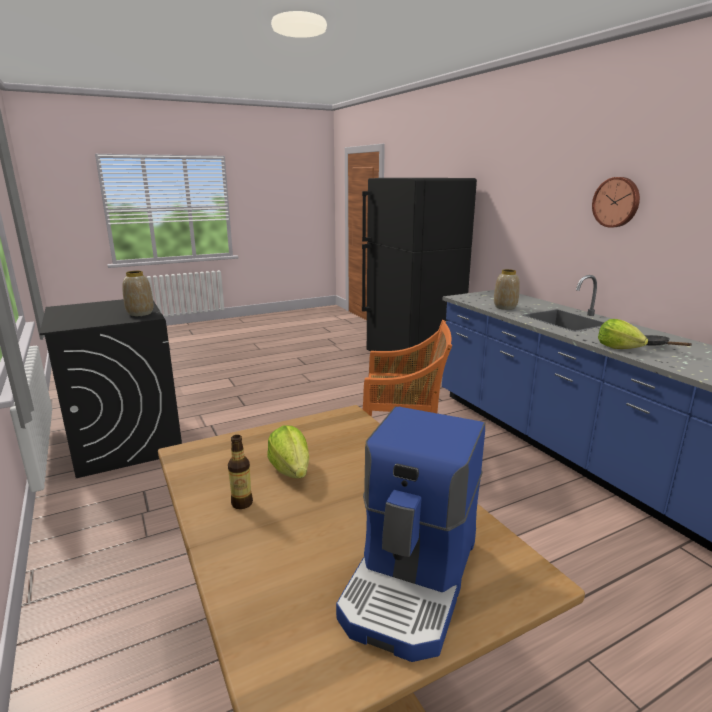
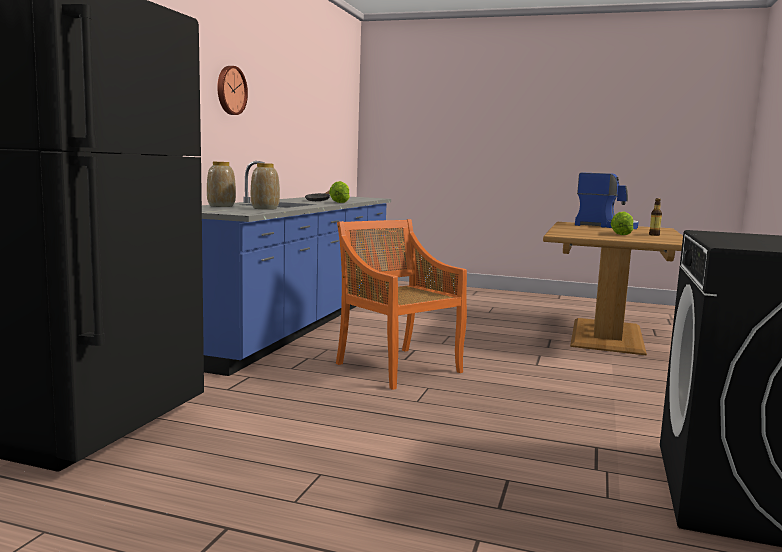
camera: 135 degrees left, 10 degrees down
vase [122,271,154,316] -> vase moved to [207,162,236,207]
coffee machine [336,406,485,662] -> coffee machine turned 45 degrees clockwise [575,172,639,229]

